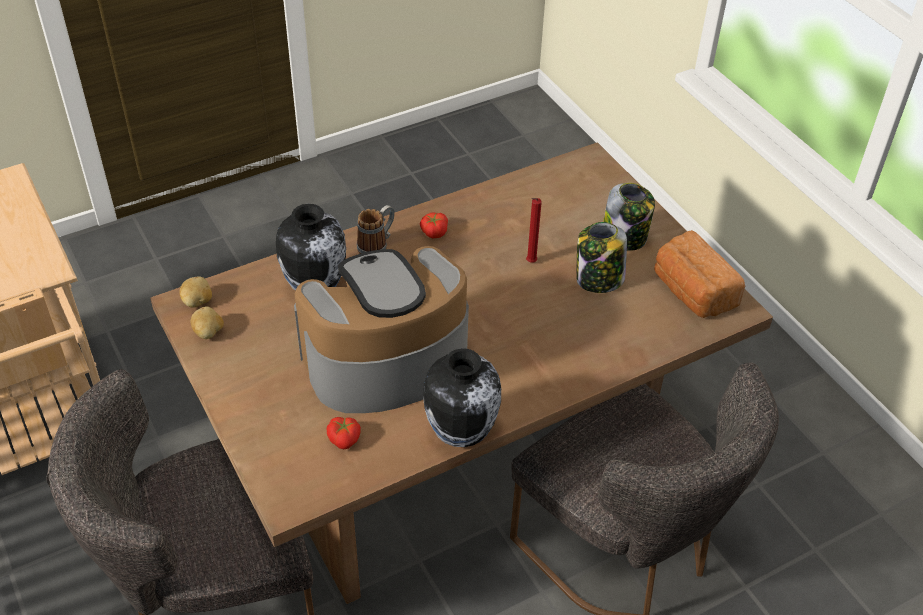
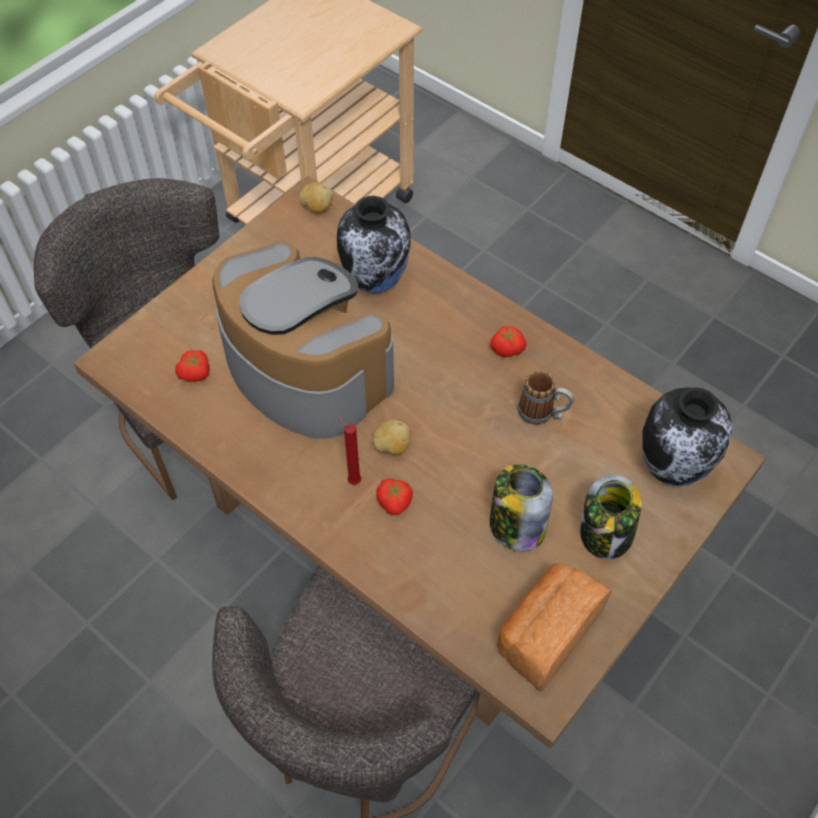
camera: 70 degrees right, 10 degrees up
potato [191,306,224,339] -> potato moved to [373,420,411,455]
mug [357,205,395,254] -> mug moved to [518,370,574,425]
vase [423,348,501,447] -> vase moved to [642,387,732,486]
red candle [526,198,542,263] -> red candle moved to [337,418,361,485]
none -> tomato [376,479,413,515]

